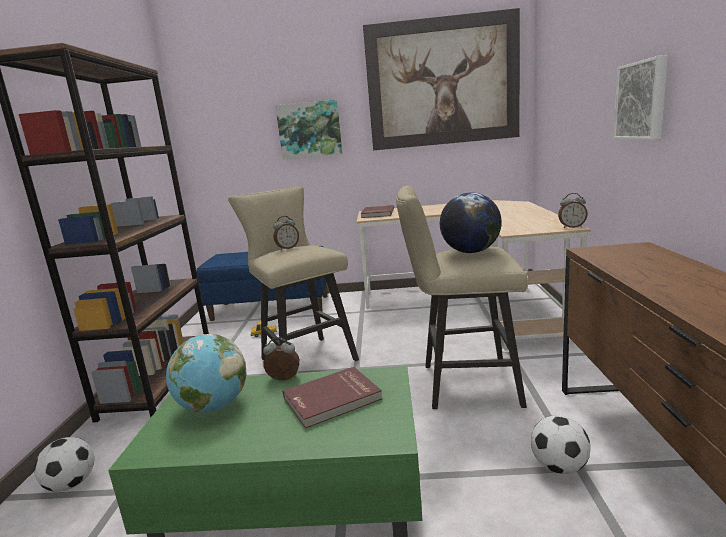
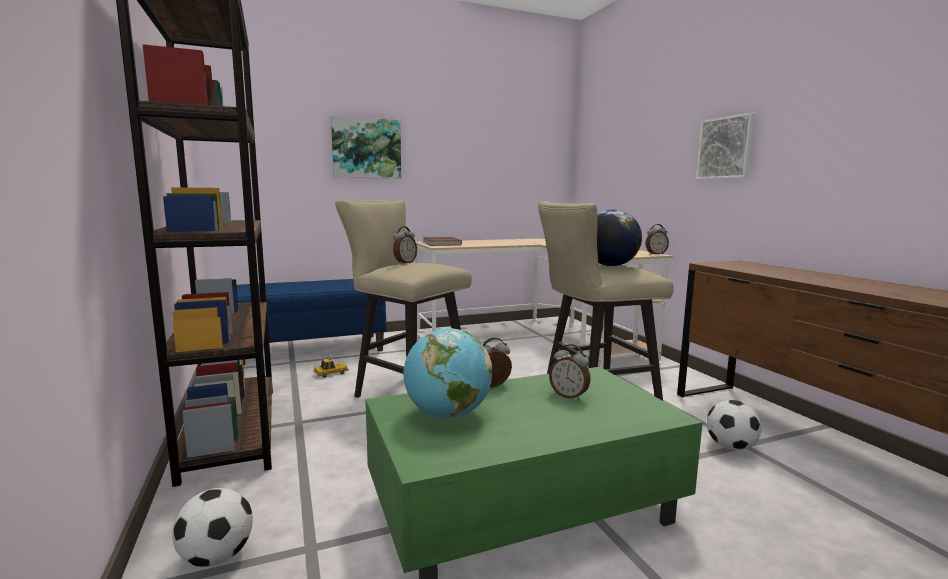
camera: 25 degrees left, 5 degrees down
red book [283,367,383,429] -> alarm clock [549,344,591,400]
picture [363,8,520,150] -> none

